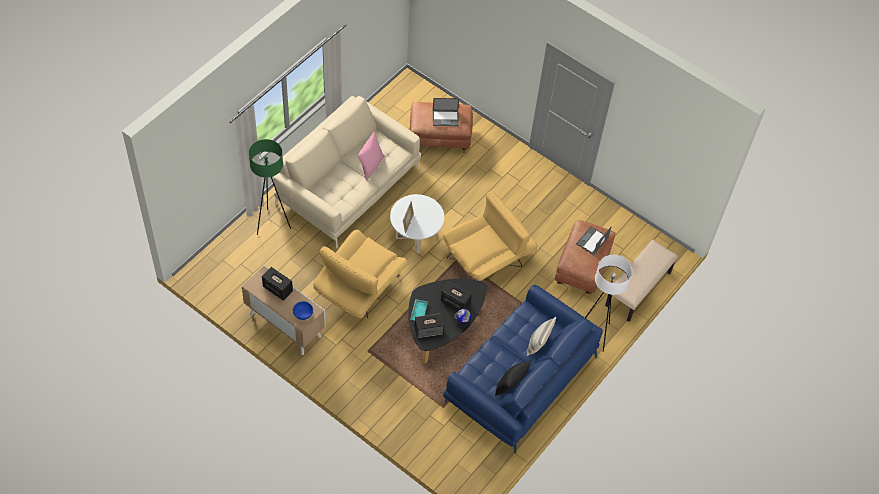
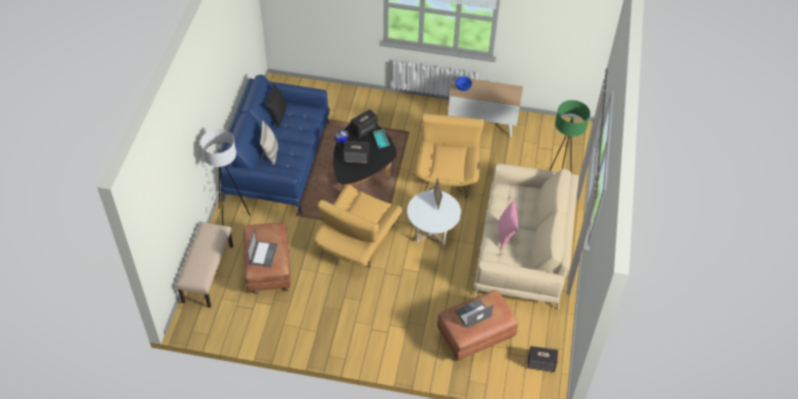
camera: 155 degrees right, 5 degrees down
speaker [262,267,293,301] -> speaker moved to [527,346,558,372]

